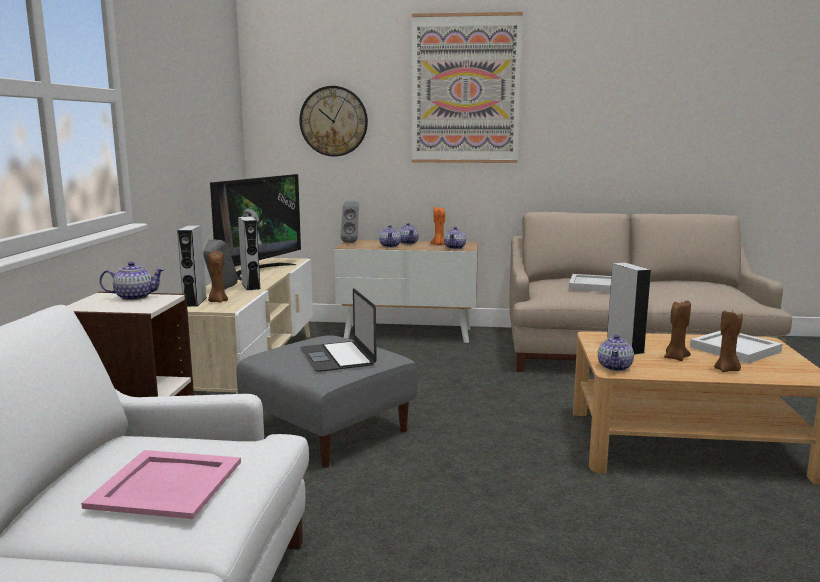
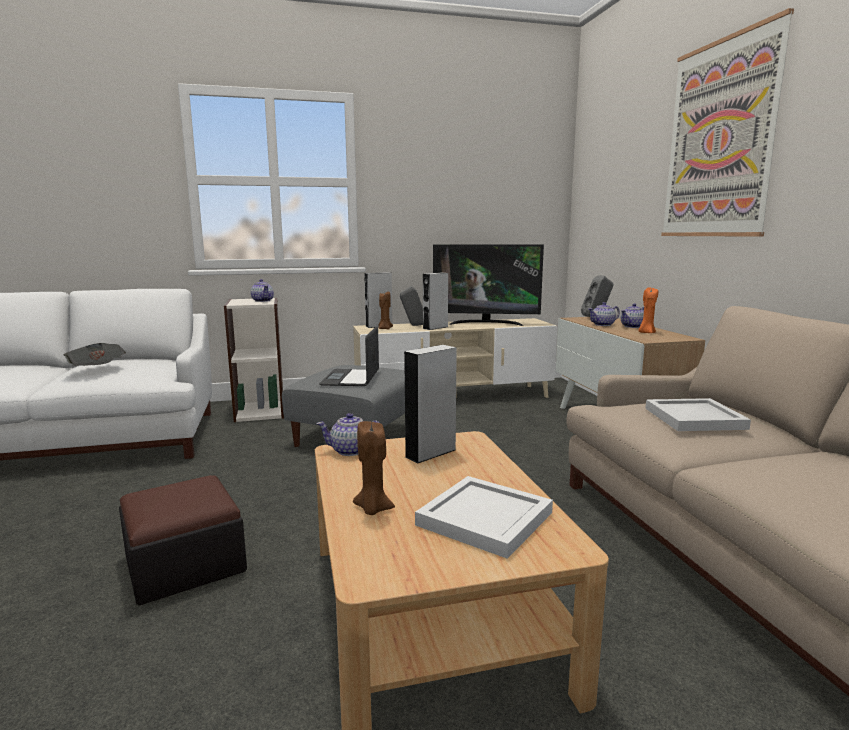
camera: 70 degrees right, 0 degrees up
pink tray [81,450,241,519] -> newspaper [64,343,126,366]
wall clock [299,86,368,157] -> none
laptop [300,288,377,372] -> laptop turned 45 degrees counterclockwise [319,326,379,386]
teapot [444,227,466,249] -> none
brown candle [664,300,691,361] -> none
none -> ottoman [119,475,247,606]

